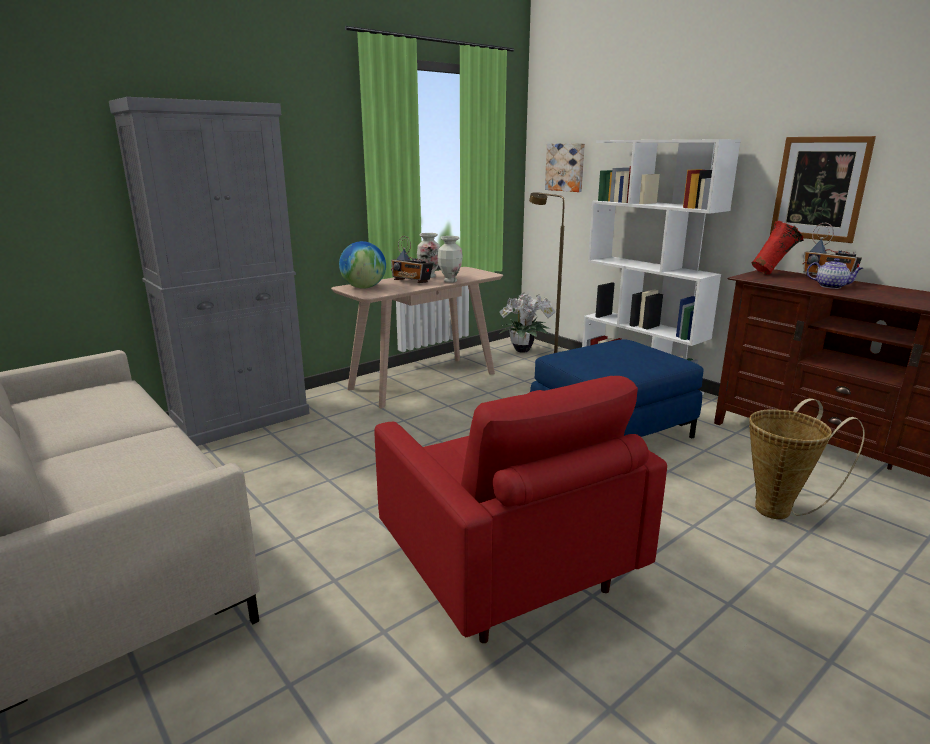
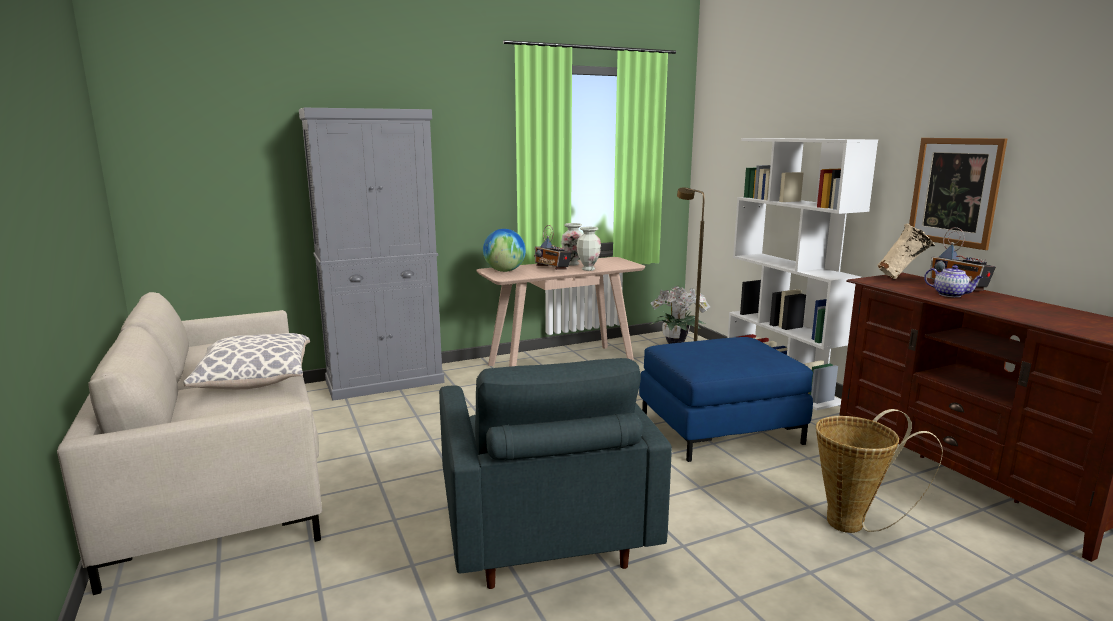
camera: 15 degrees right, 5 degrees down
red armchair [374,376,667,643] -> grey armchair [439,358,672,589]
picture [545,143,585,192] -> none
red vase [752,221,804,275] -> beige vase [877,224,935,279]
none -> pillow [183,333,310,389]

